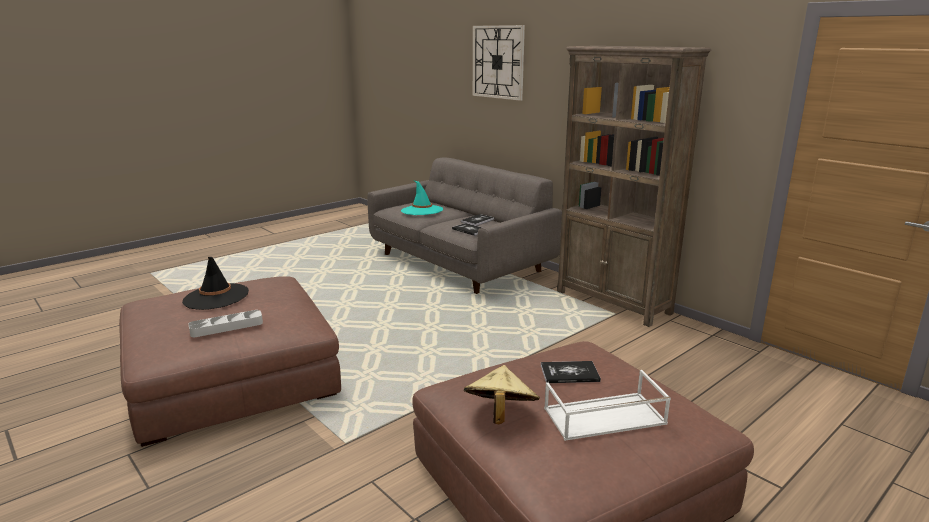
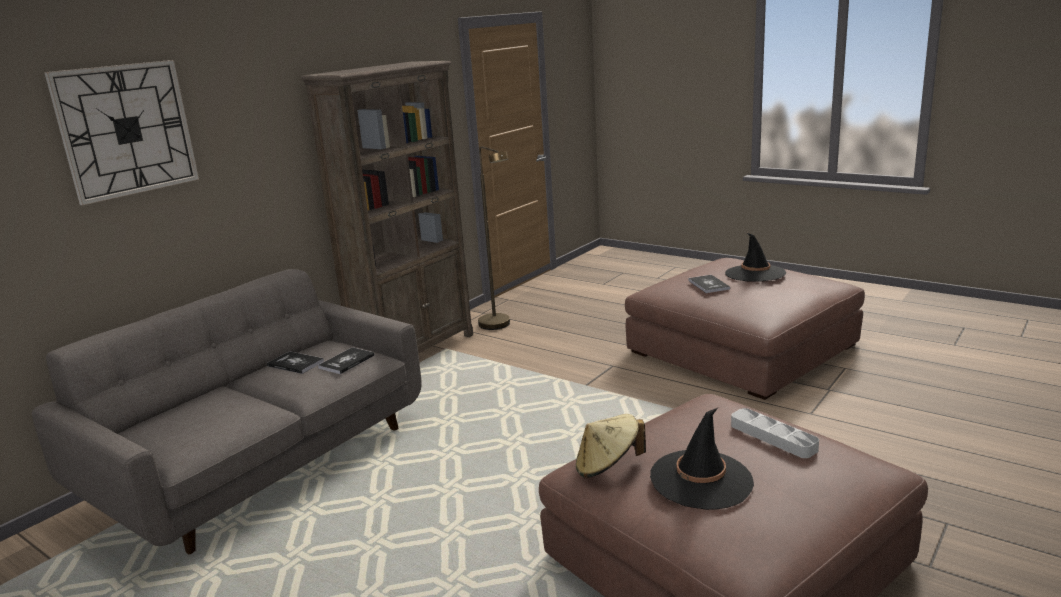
camera: 100 degrees left, 0 degrees up
turquoise hat [401,181,443,215] -> none
beige hat [464,365,540,424] -> beige hat moved to [576,414,646,478]
white tray [544,370,671,441] -> black hat [725,233,786,282]
none -> brown floor lamp [478,146,510,330]

